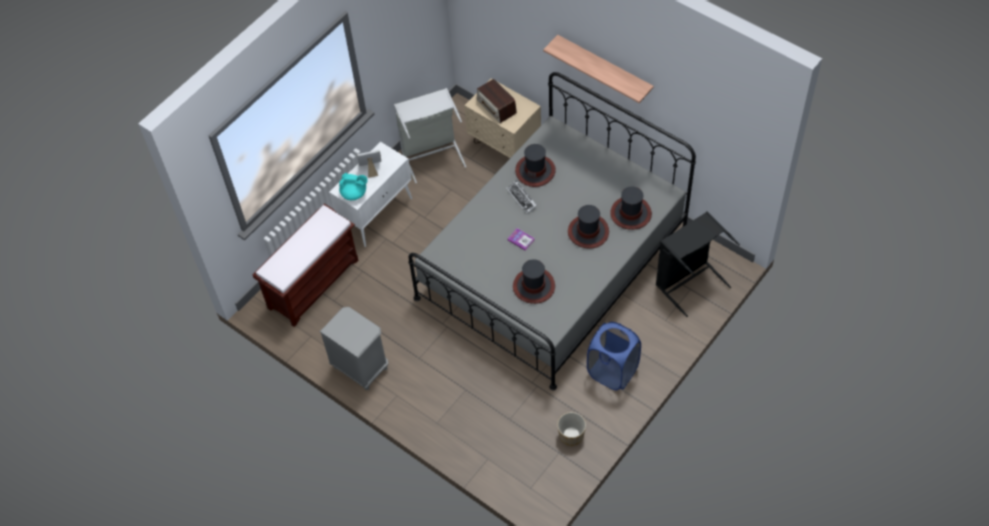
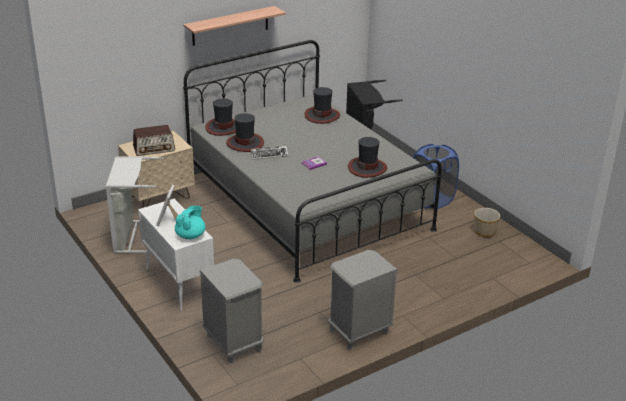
camera: 75 degrees left, 25 degrees down
brown bench [252,204,358,327] -> grey nightstand [200,259,264,363]
hat [568,205,609,249] -> hat moved to [205,99,236,136]

